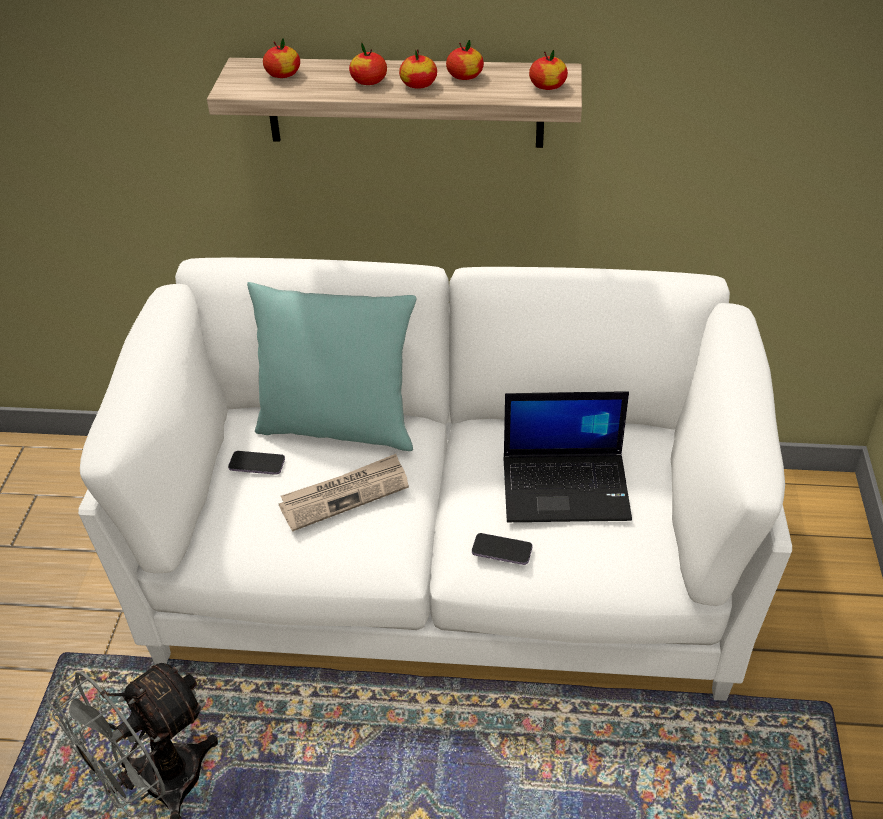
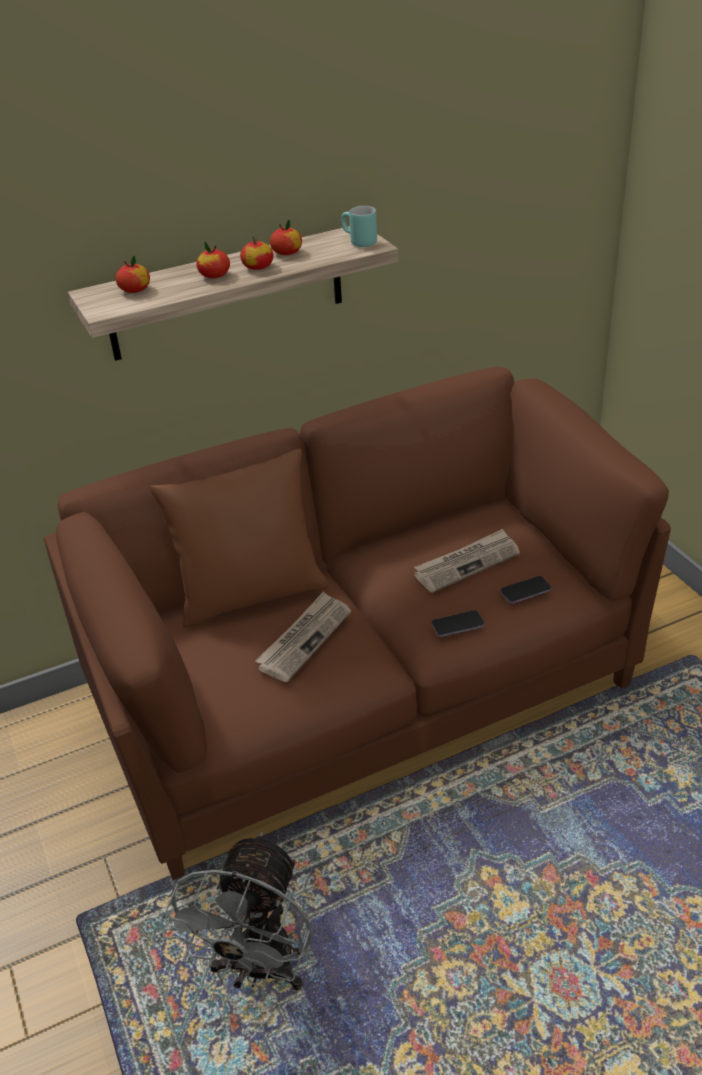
camera: 30 degrees left, 5 degrees down
white sofa [78,258,792,701] -> brown sofa [44,366,671,880]
phone [228,451,285,475] -> phone moved to [500,576,552,604]
turquoise pillow [247,282,416,451] -> brown pillow [150,449,329,628]
laptop [503,391,632,522] -> newspaper [414,529,520,593]
apple [529,50,568,90] -> turquoise mug [341,206,377,247]

